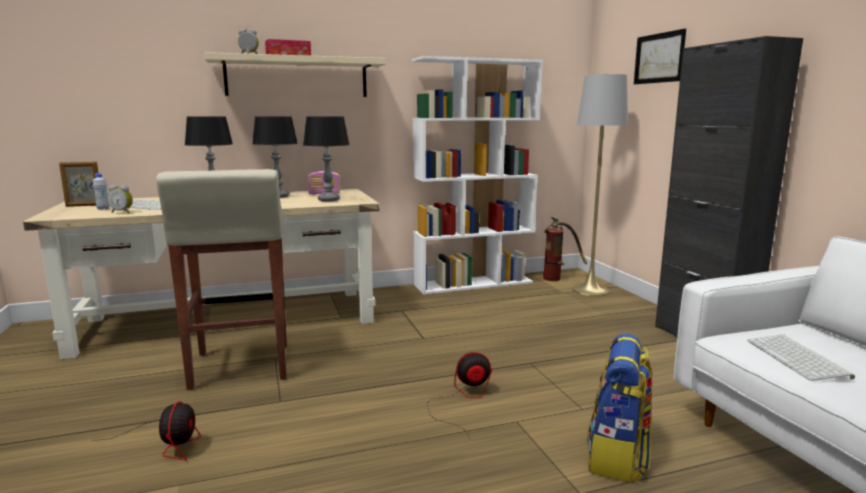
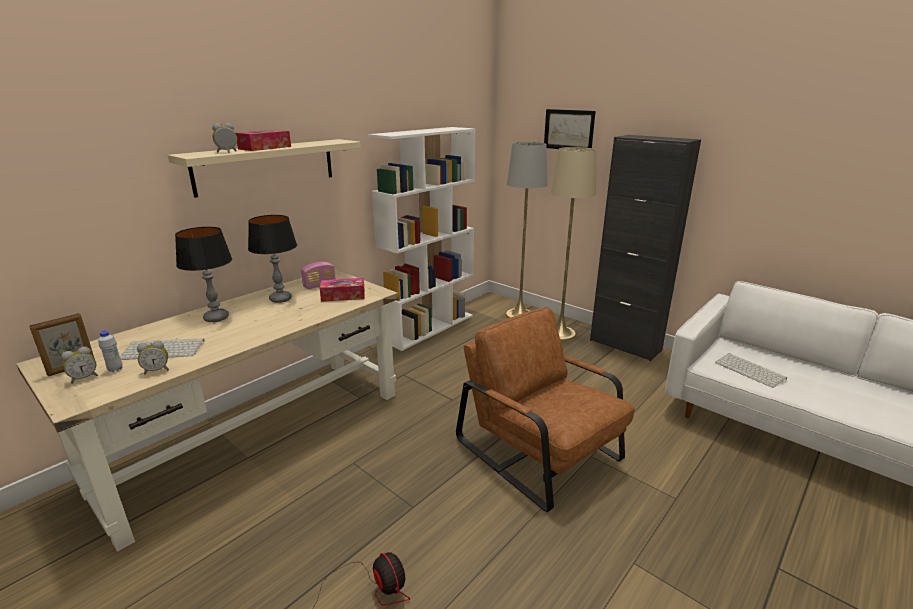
camera: 30 degrees left, 10 degrees up
beige stool [156,169,287,390] -> none
table lamp [303,117,350,201] -> tissue box [320,278,365,302]
fan [427,352,492,439] -> brown armchair [456,307,635,512]
fire extinguisher [543,217,587,281] -> none
backpack [586,333,653,483] -> none
none -> alarm clock [61,346,98,384]
none -> beige floor lamp [551,147,596,341]

